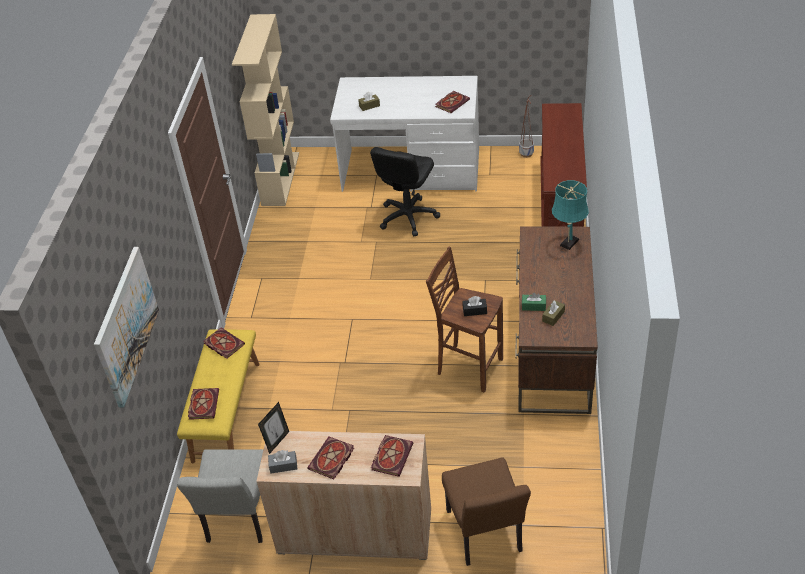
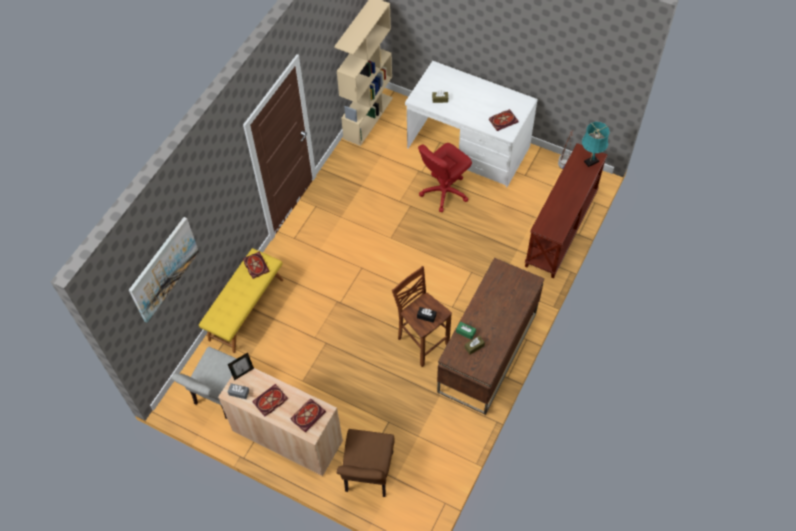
camera: 20 degrees right, 15 degrees up
book [188,388,219,420] -> none
black office chair [370,147,440,236] -> red office chair [418,143,472,212]
turquoise table lamp [552,180,589,250] -> turquoise table lamp moved to [582,122,609,167]

